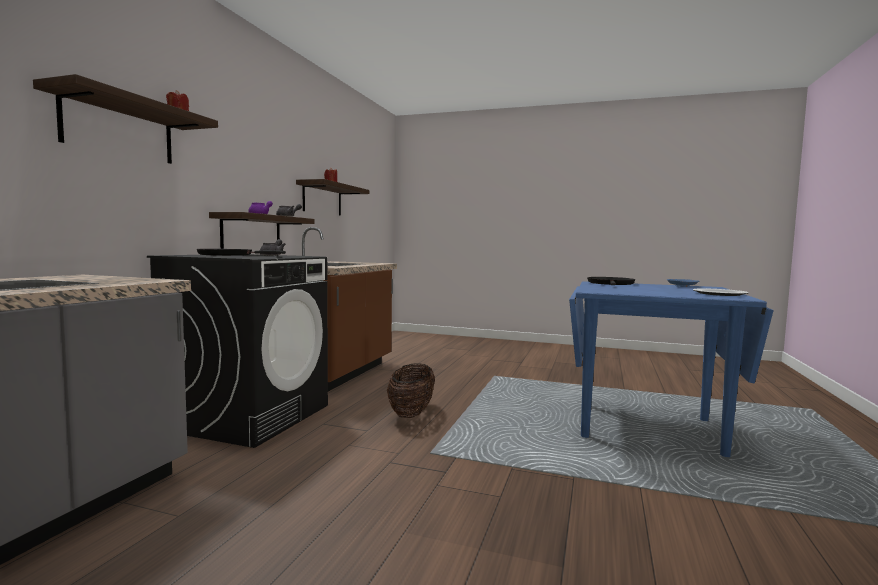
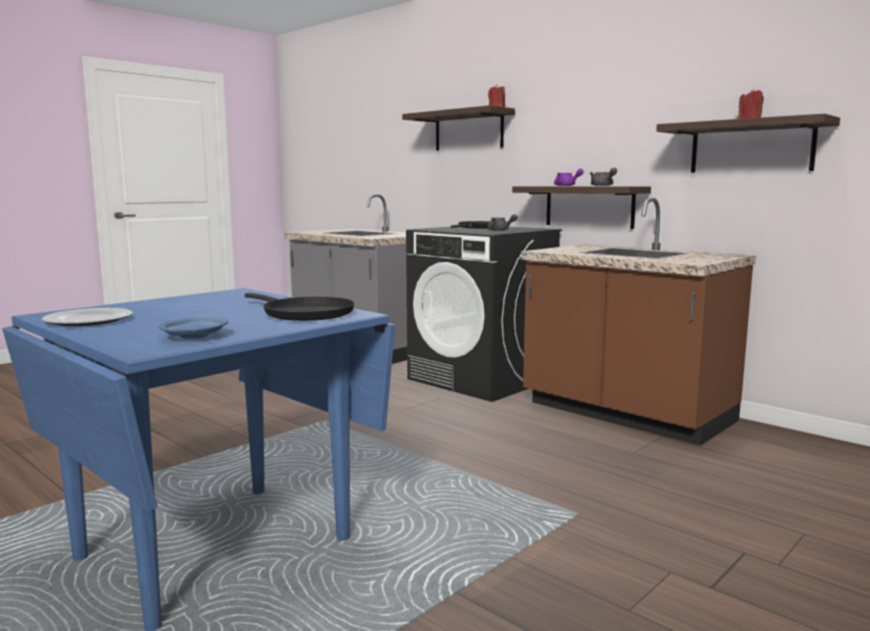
camera: 115 degrees right, 5 degrees up
basket [387,364,435,418] -> none

